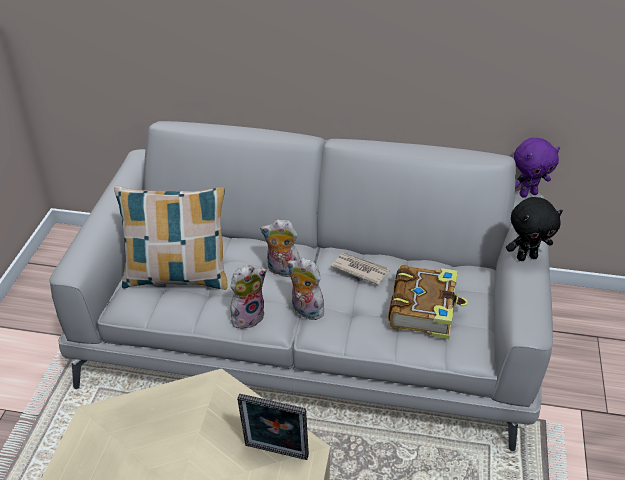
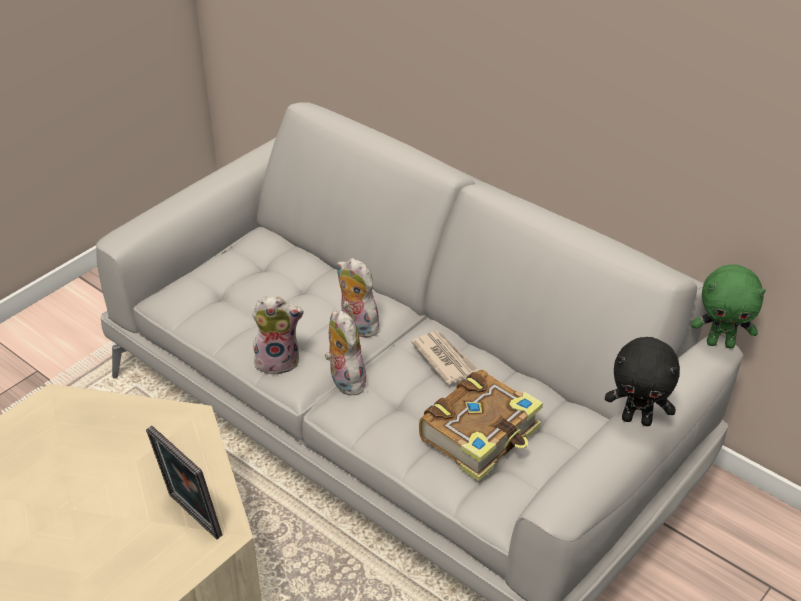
camera: 30 degrees right, 0 degrees up
pillow [114,186,228,290] -> none
purple plush toy [514,138,560,197] -> green plush toy [691,264,766,349]

